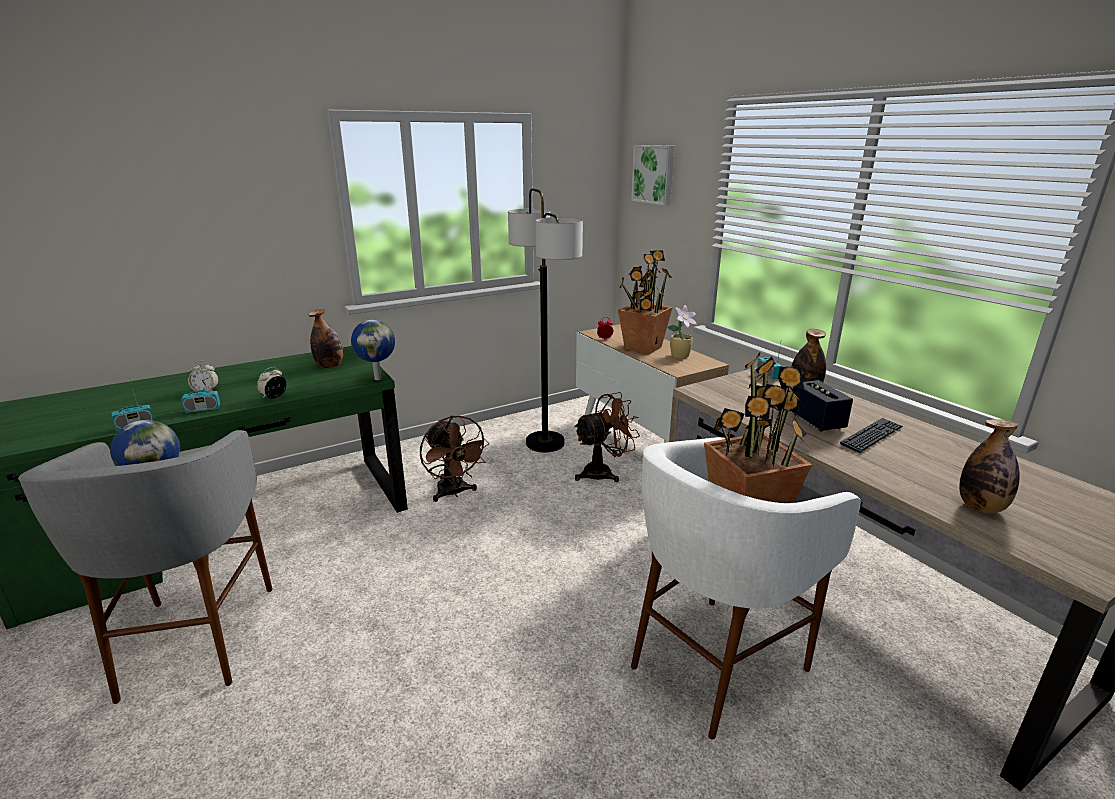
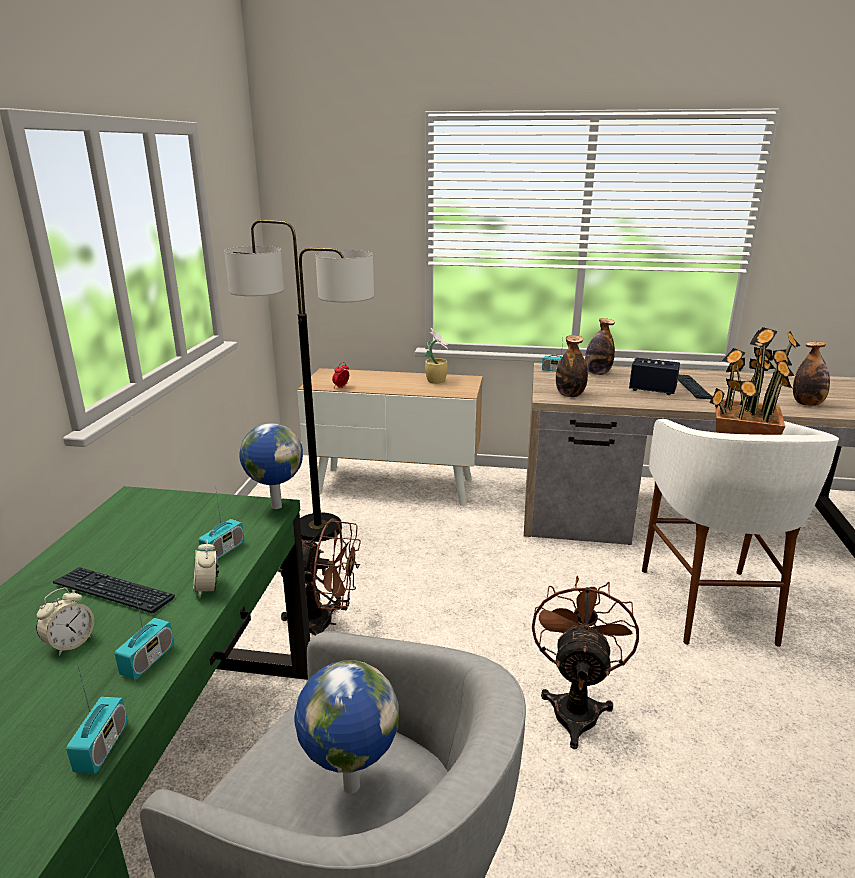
camera: 50 degrees left, 0 degrees up
bottle [308,309,343,368] -> bottle moved to [556,335,588,397]
brown fan [574,392,640,482] -> brown fan moved to [532,576,639,749]
potted plant [618,250,673,355] -> none
picture [631,145,674,206] -> none
none -> keyboard [53,567,175,613]
none -> radio [199,491,244,559]

